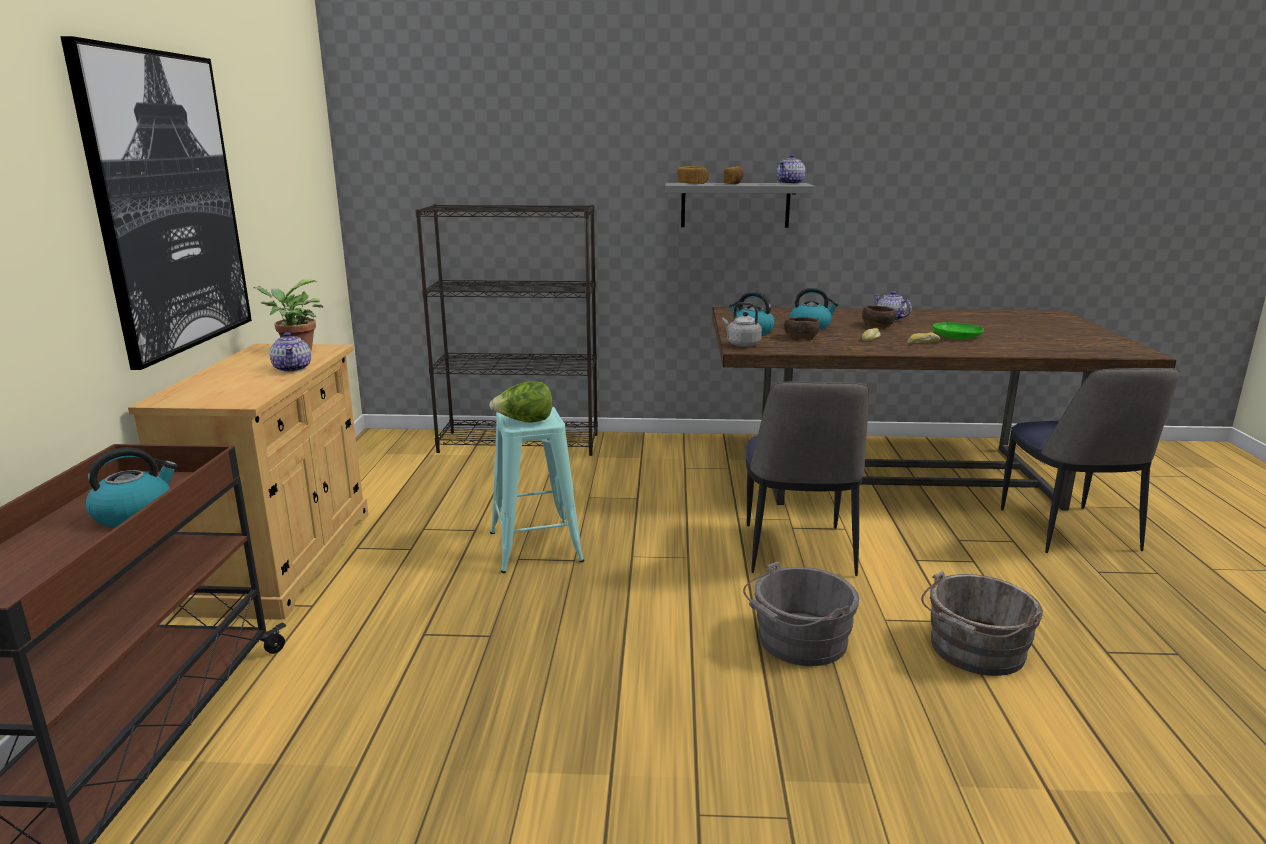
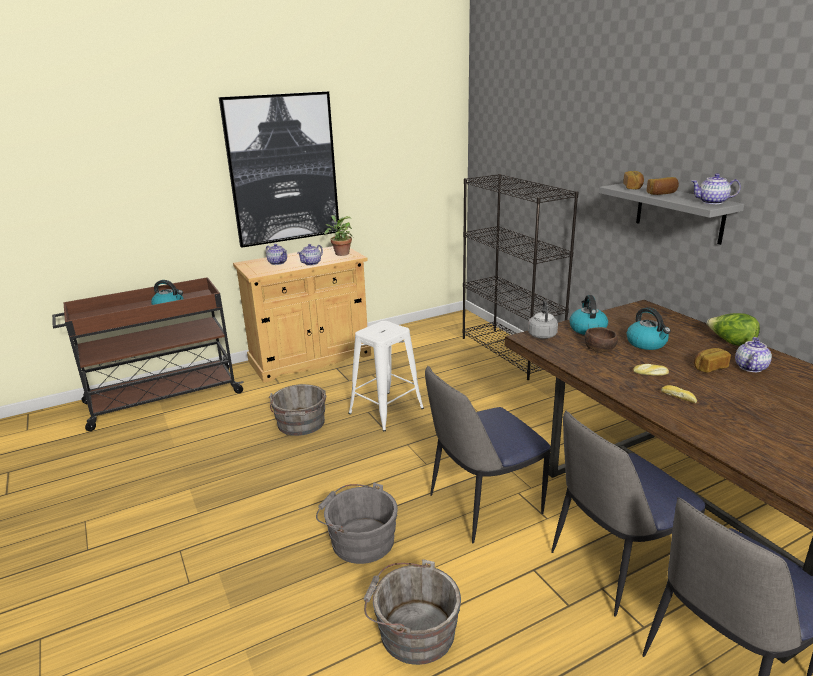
camera: 60 degrees right, 5 degrees up
lettuce [489,381,552,423] -> lettuce moved to [707,313,760,346]
turquoise stool [490,406,584,573] -> white stool [348,321,424,431]
brown bowl [862,305,896,328] -> bread [694,348,731,373]
green plate [933,322,984,339] -> none
none -> teapot [266,244,287,265]
none -> grey bucket [269,384,326,436]
none -> chair [551,411,706,617]

